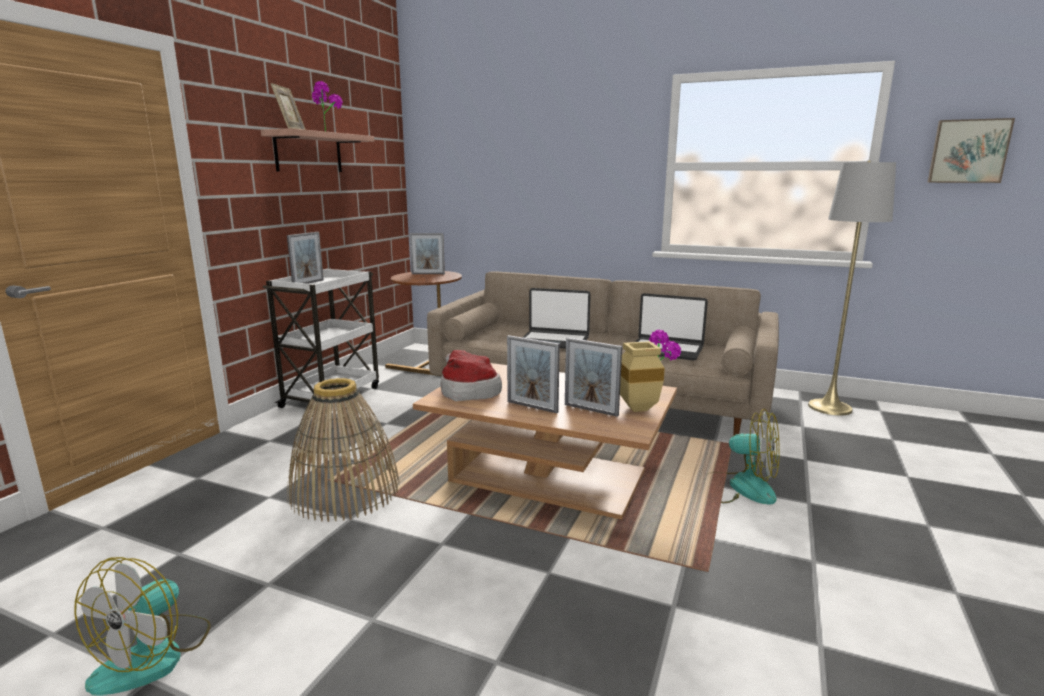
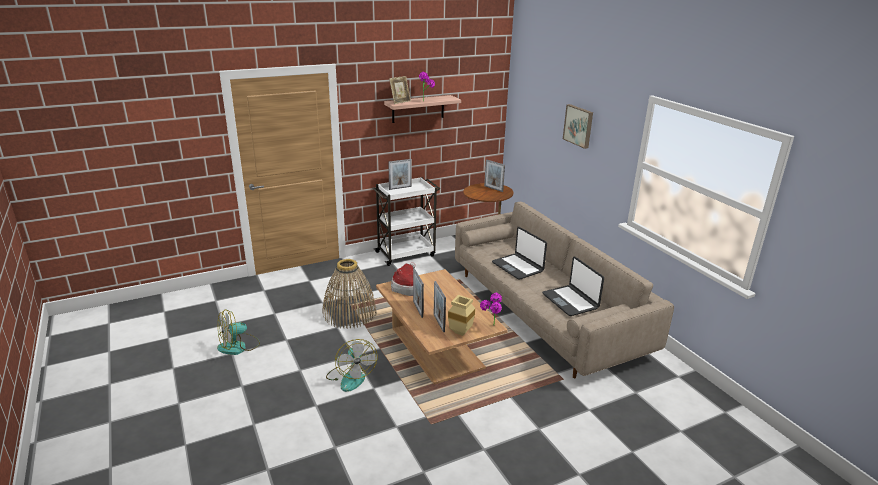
camera: 40 degrees right, 10 degrees up
fan [704,409,780,505] -> fan moved to [326,339,377,392]
grey floor lamp [808,161,896,415] -> none
picture [927,118,1015,183] -> picture moved to [563,104,593,149]

